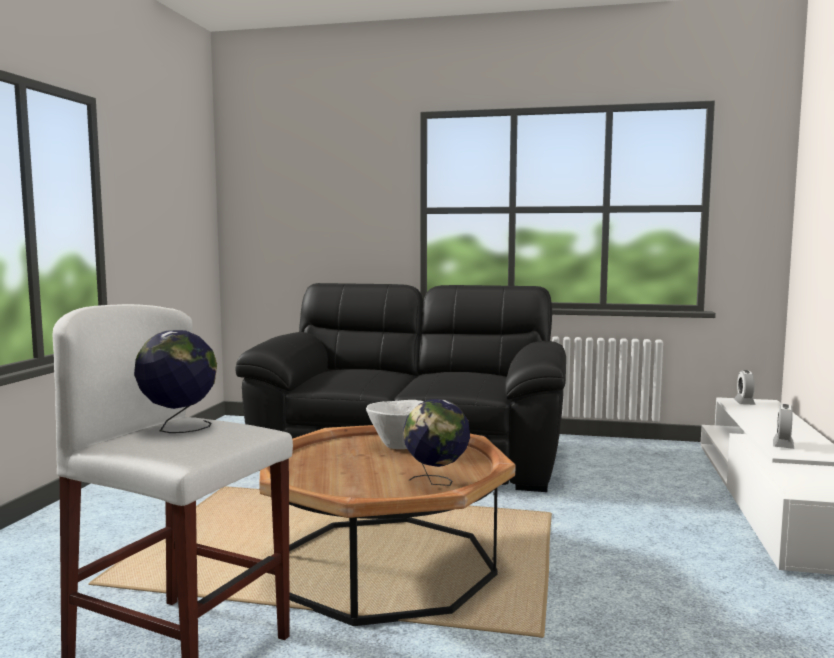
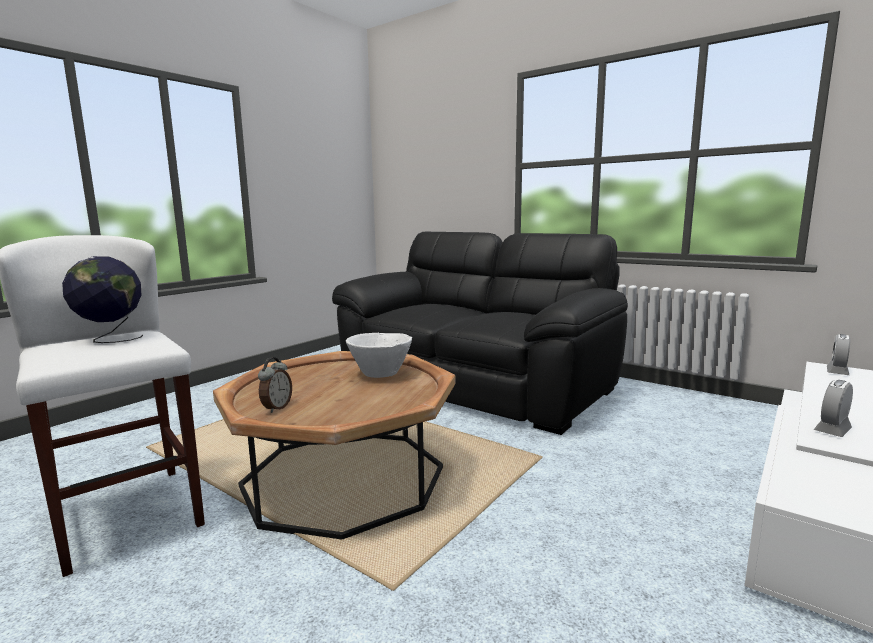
camera: 25 degrees right, 5 degrees up
globe [404,399,470,486] -> none
none -> alarm clock [258,357,292,413]

